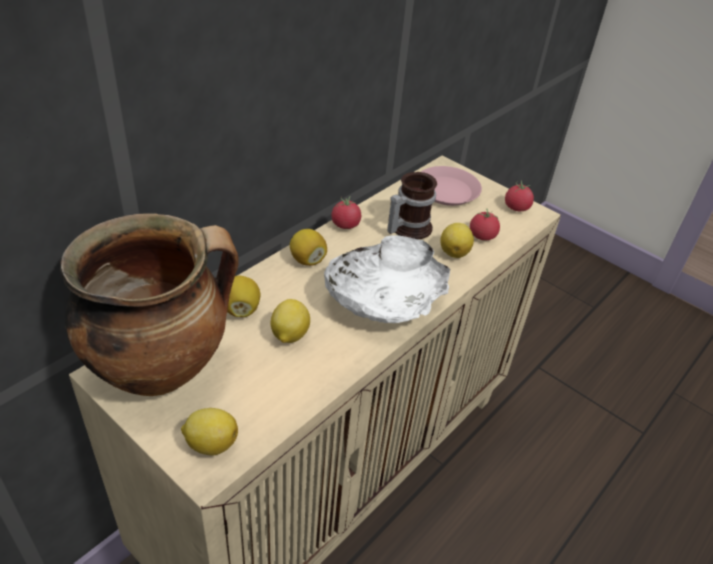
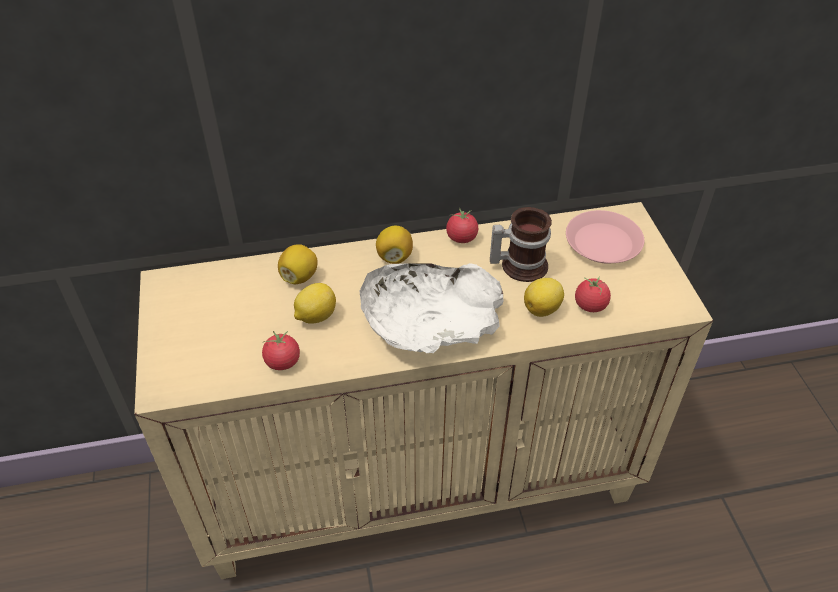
camera: 40 degrees right, 5 degrees up
cooking pot [60,213,239,396] -> none
lemon [181,408,238,455] -> none
tomato [505,180,534,211] -> tomato moved to [262,331,300,370]

